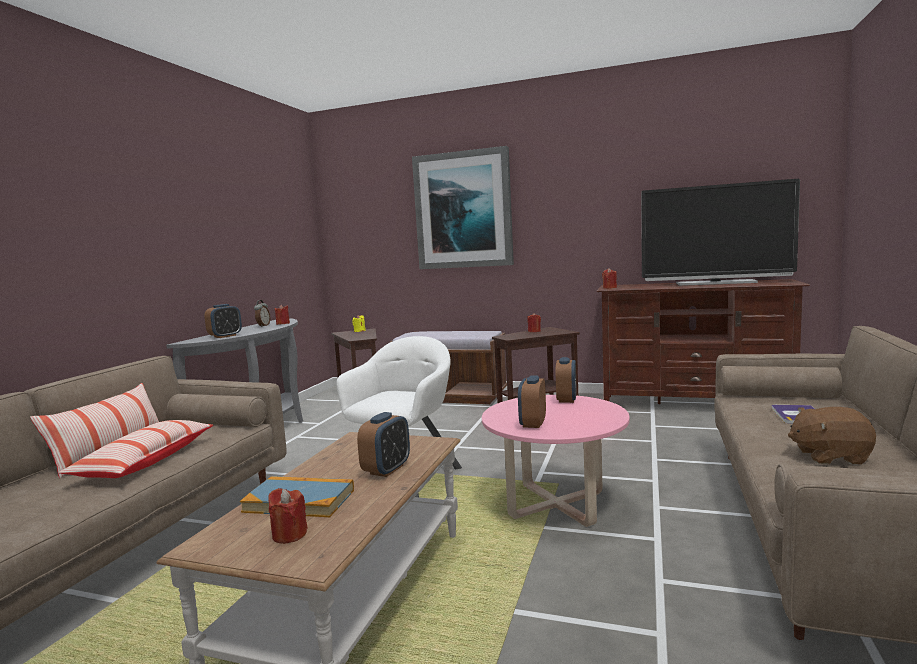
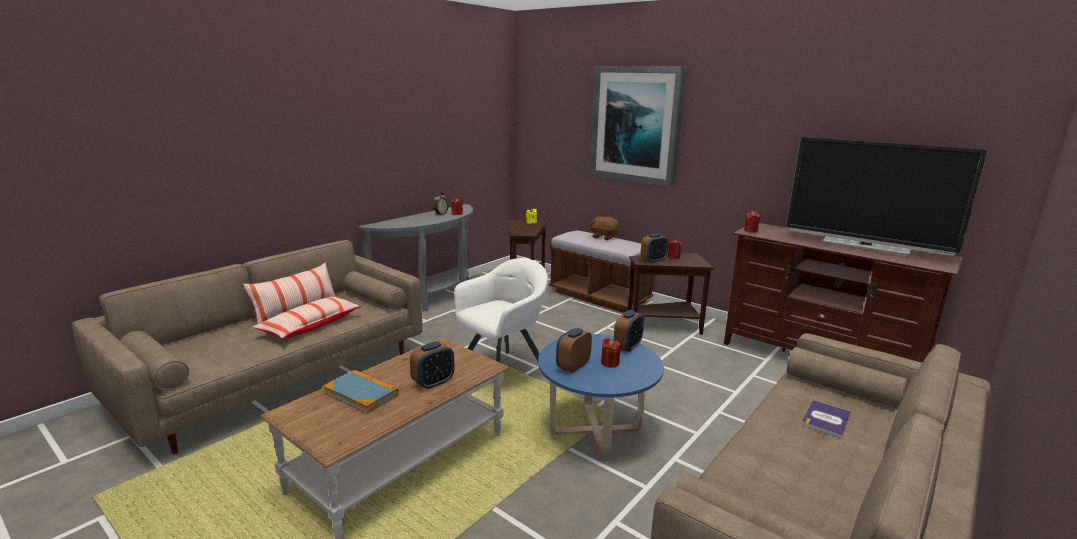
camera: 20 degrees right, 10 degrees up
alarm clock [204,304,242,338] -> alarm clock moved to [641,233,668,263]
red candle [268,488,308,544] -> red candle moved to [601,338,621,368]
pink coffee table [482,395,630,527] -> blue coffee table [538,334,664,459]
brown plush toy [788,407,876,465] -> brown plush toy moved to [589,216,620,240]

